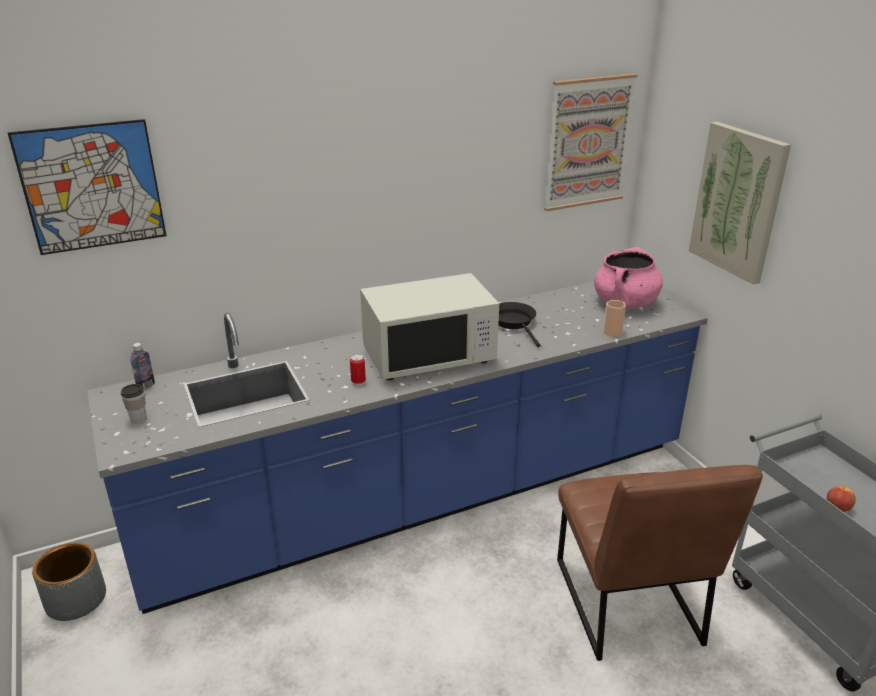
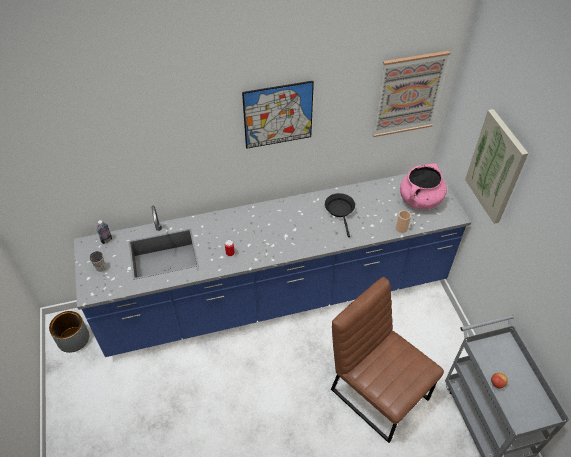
camera: 10 degrees right, 20 degrees up
picture [8,119,167,255] -> picture moved to [242,81,314,149]
white microwave [360,273,499,380] -> none
brown chair [557,465,763,661] -> brown chair turned 135 degrees clockwise [331,277,444,443]

